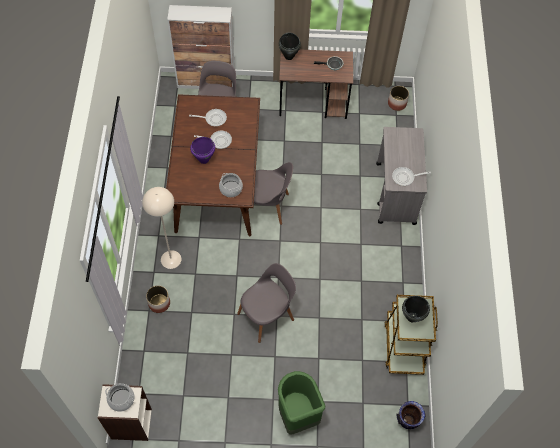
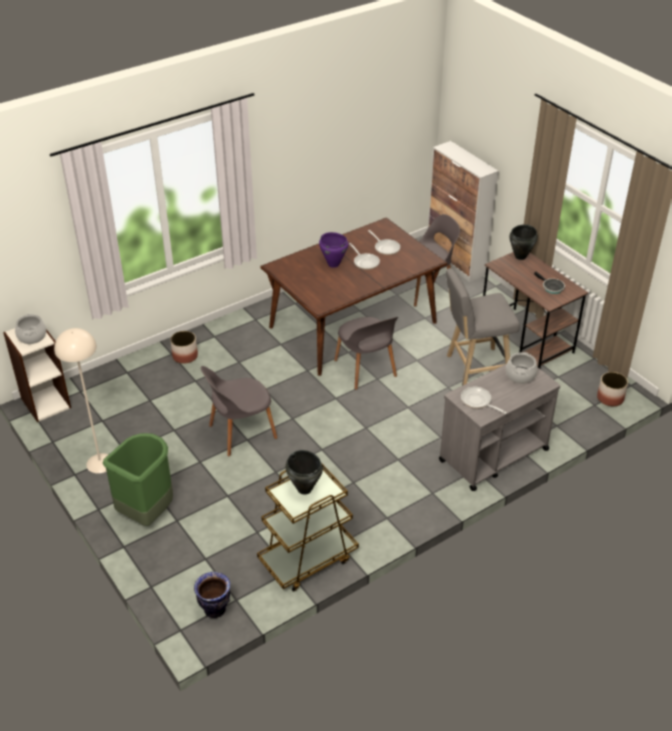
camera: 55 degrees right, 20 degrees down
beige floor lamp [142,187,181,269] -> beige floor lamp moved to [54,328,109,473]
cooking pot [219,173,243,197] -> cooking pot moved to [506,352,538,384]
grey chair [237,263,296,343] -> grey chair turned 135 degrees clockwise [201,366,277,457]
none -> grey stool [446,268,520,386]

